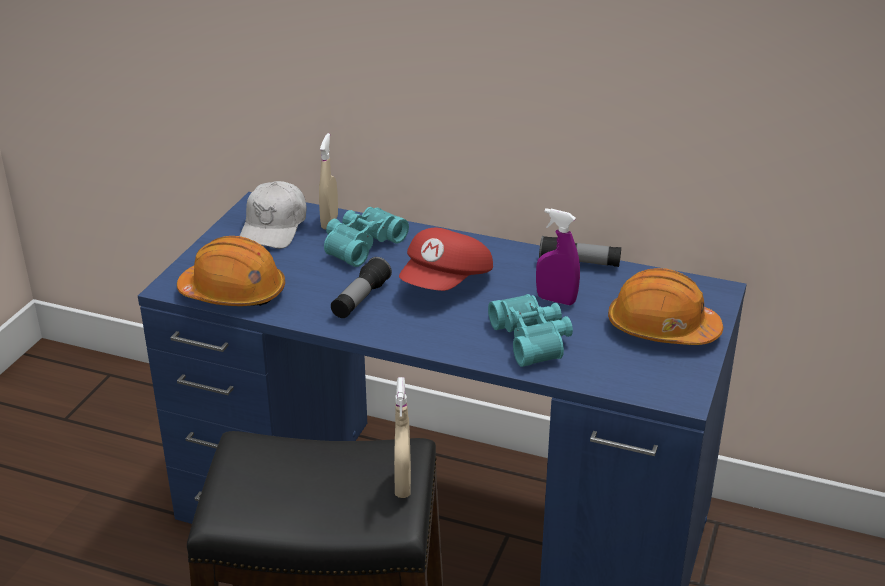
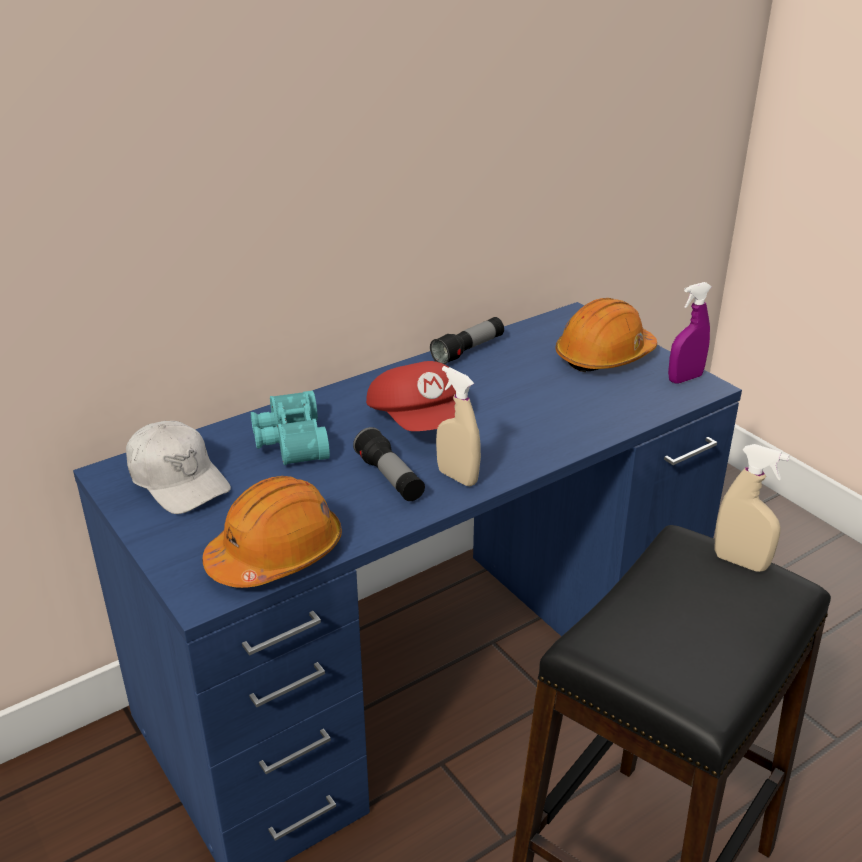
camera: 55 degrees left, 0 degrees up
beige spray bottle [319,133,338,229] -> beige spray bottle moved to [436,366,481,486]
turquoise binoculars [488,294,573,367] -> none
purple spray bottle [536,208,580,305] -> purple spray bottle moved to [668,282,712,384]

